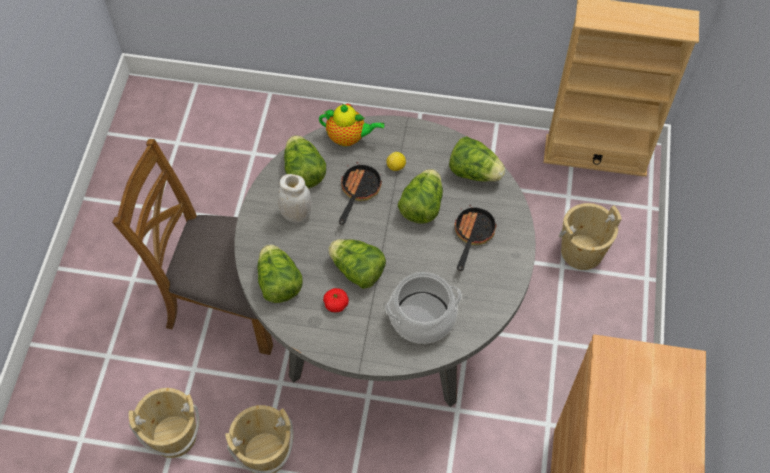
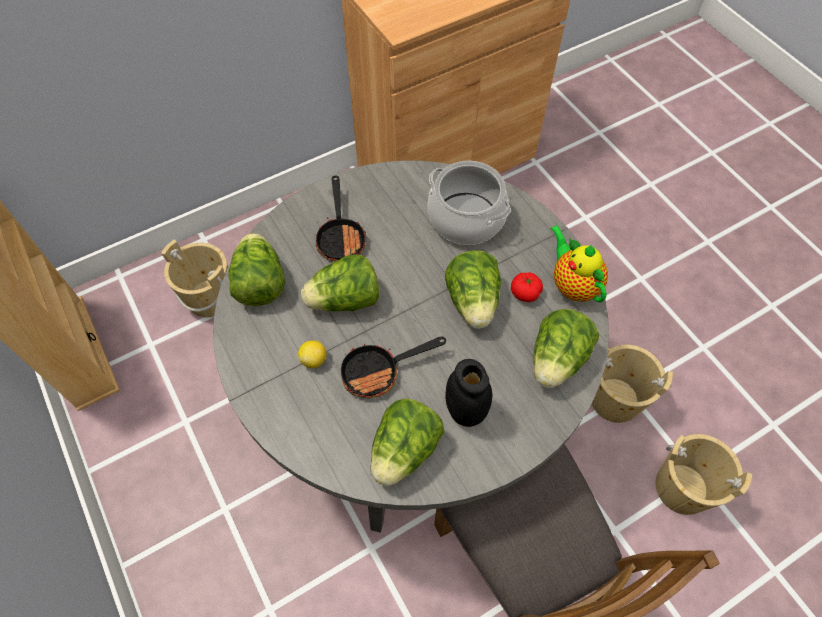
camera: 130 degrees left, 0 degrees up
white jar [278,174,312,223] -> black jar [446,359,492,427]
teapot [319,104,384,146] -> teapot moved to [550,225,608,303]
frying pan [455,205,497,271] -> frying pan turned 75 degrees counterclockwise [314,176,366,262]

